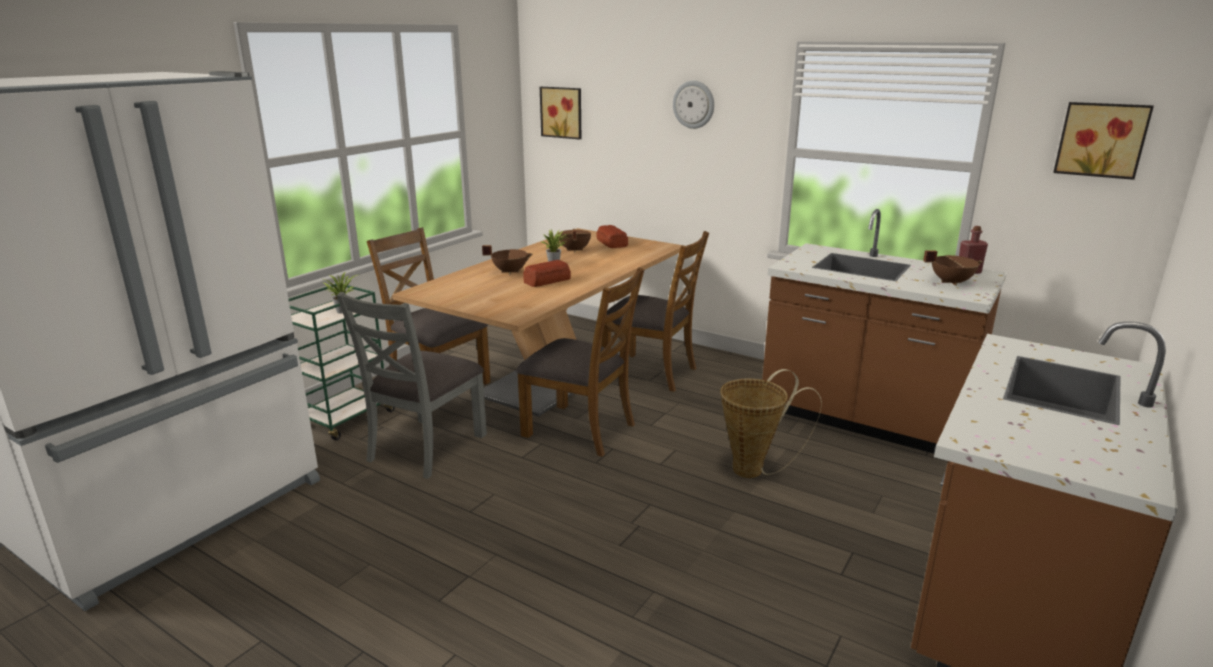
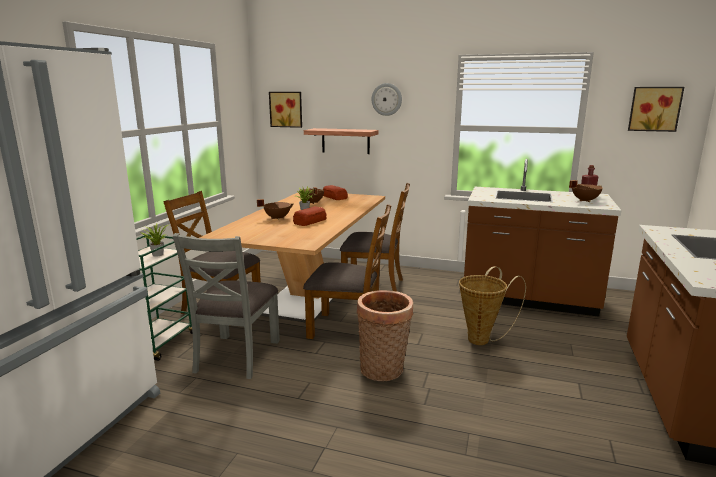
camera: 15 degrees left, 5 degrees down
none -> shelf [304,128,379,154]
none -> basket [356,290,413,381]

